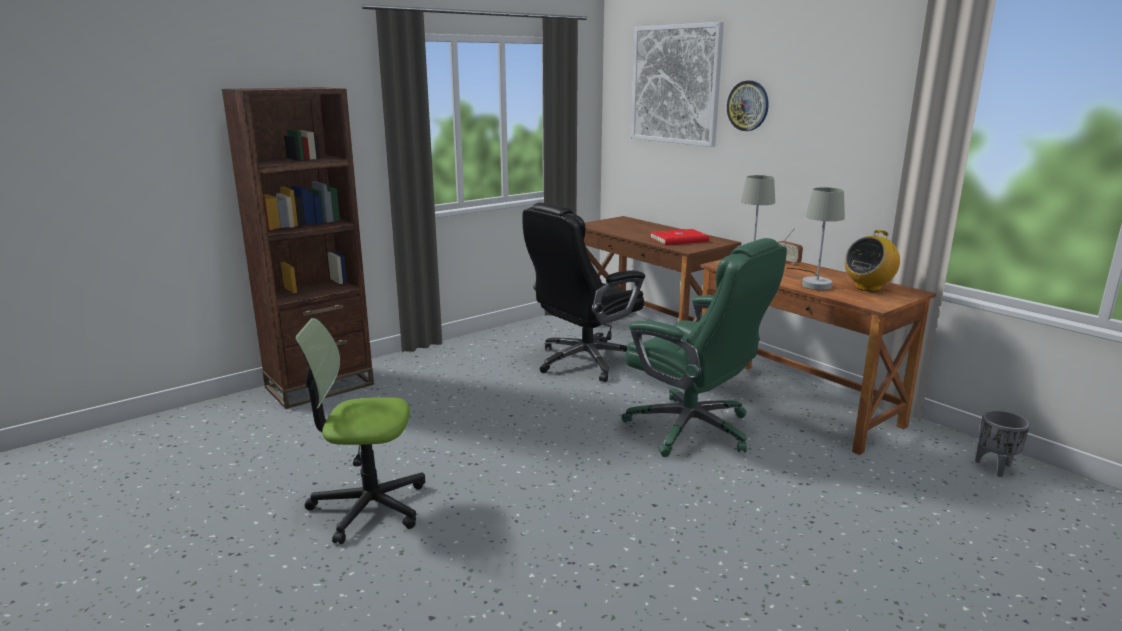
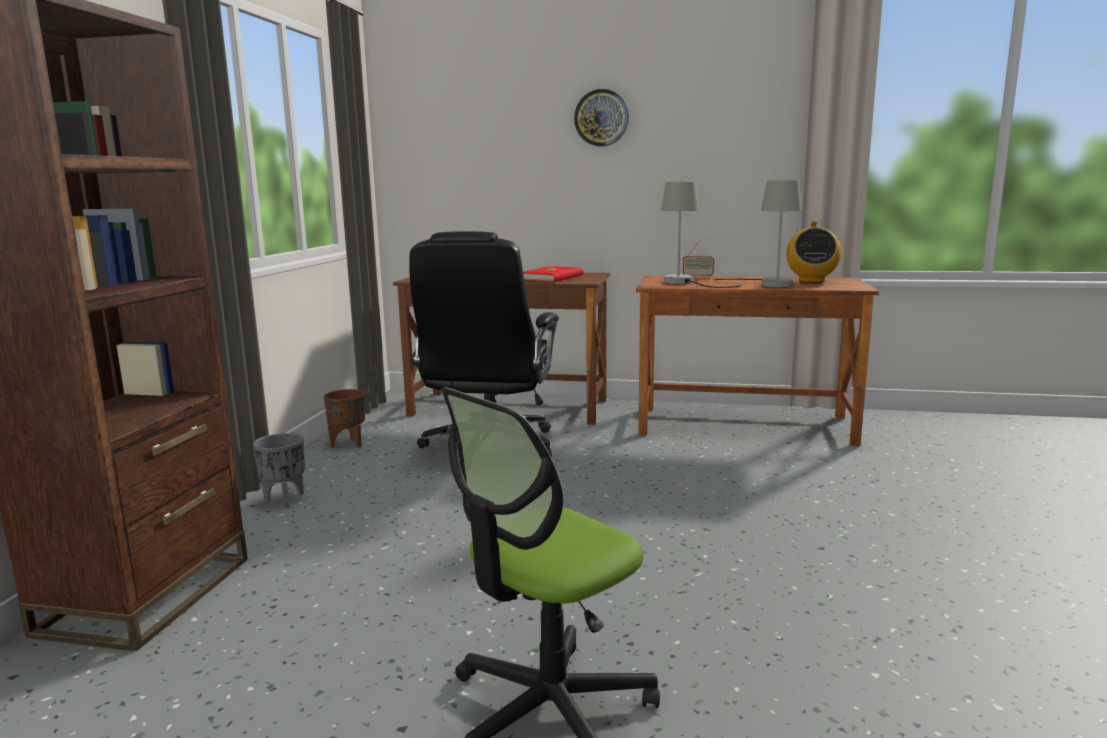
camera: 40 degrees left, 5 degrees down
green office chair [622,238,787,457] -> none
picture [631,22,724,147] -> none
grey planter [975,410,1030,477] -> grey planter moved to [253,433,305,508]
none -> brown planter [324,389,365,448]

